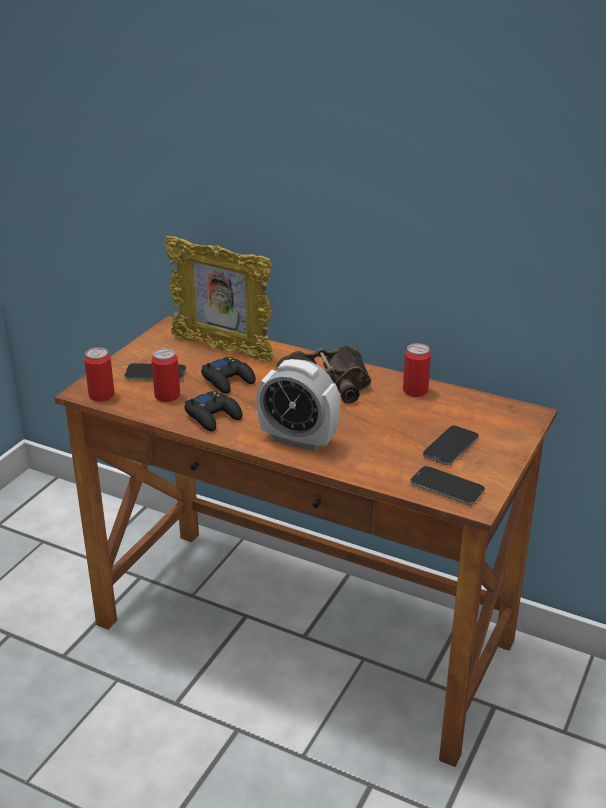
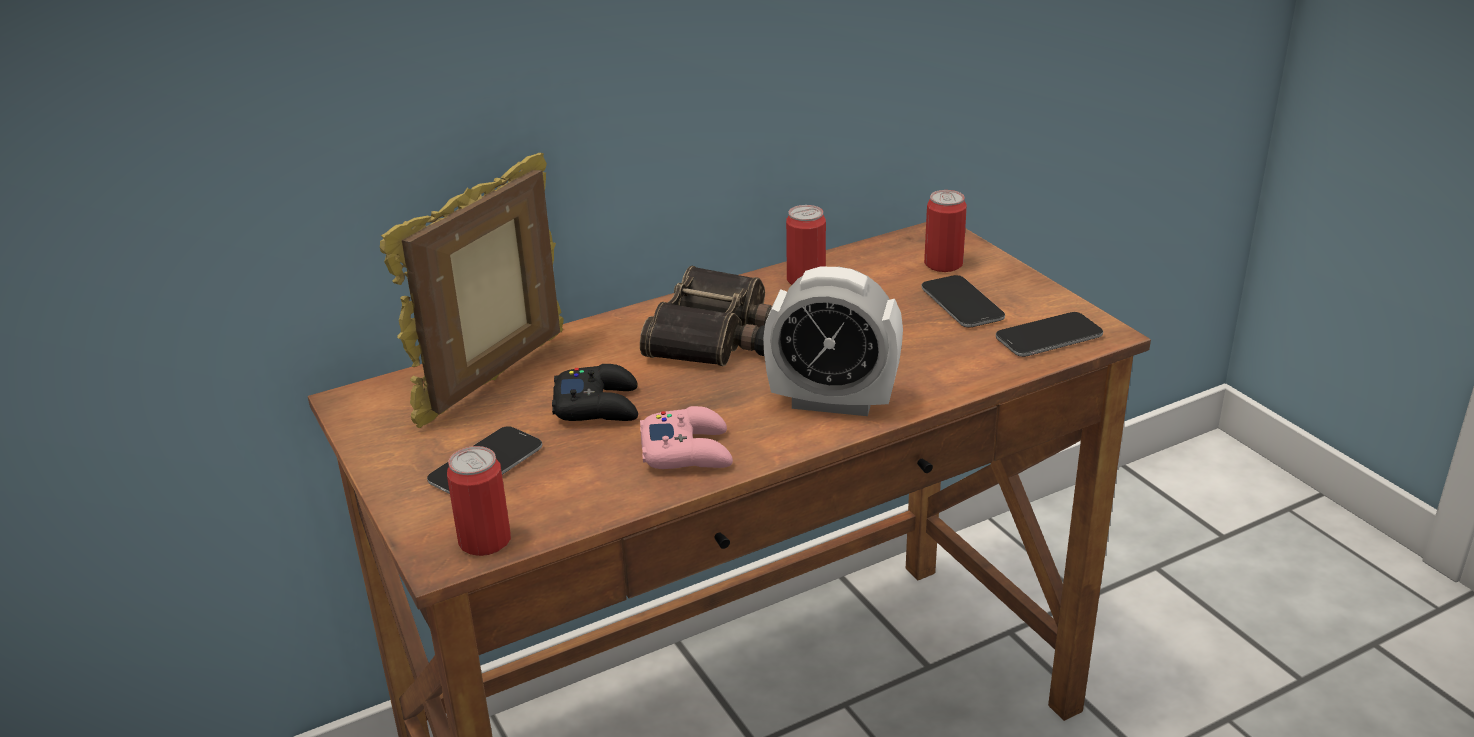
camera: 55 degrees left, 0 degrees up
can [151,348,180,402] -> can moved to [924,190,967,272]
picture frame [164,236,273,362] -> picture frame turned 150 degrees clockwise [380,153,564,428]
black game controller [184,391,243,431] -> pink game controller [640,406,733,469]
alarm clock [257,359,340,451] -> alarm clock turned 45 degrees clockwise [763,266,903,416]

